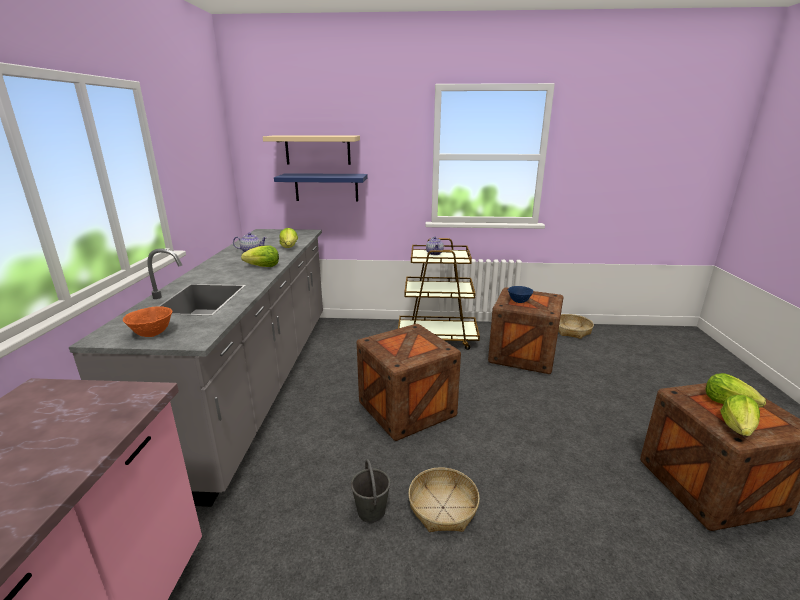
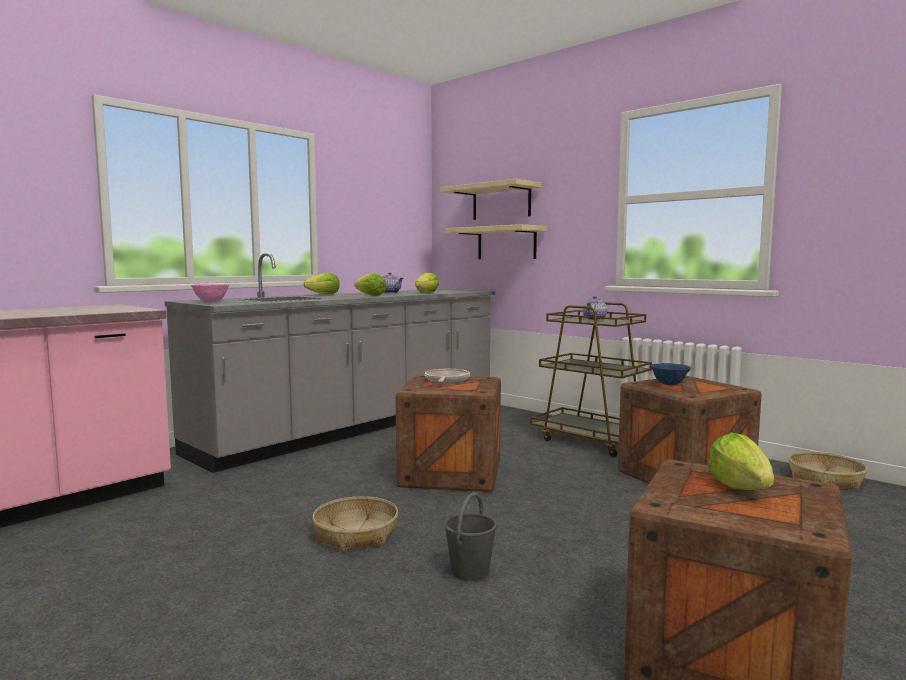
camera: 40 degrees right, 15 degrees down
orange bowl [123,307,172,337] -> pink bowl [191,284,229,302]
blue shelf [274,173,368,201] -> beige shelf [446,224,547,259]
grey bucket [351,459,390,523] -> grey bucket moved to [444,493,497,581]
lettuce [720,395,760,436] -> lettuce moved to [303,273,340,295]
none -> frying pan [425,369,470,383]

